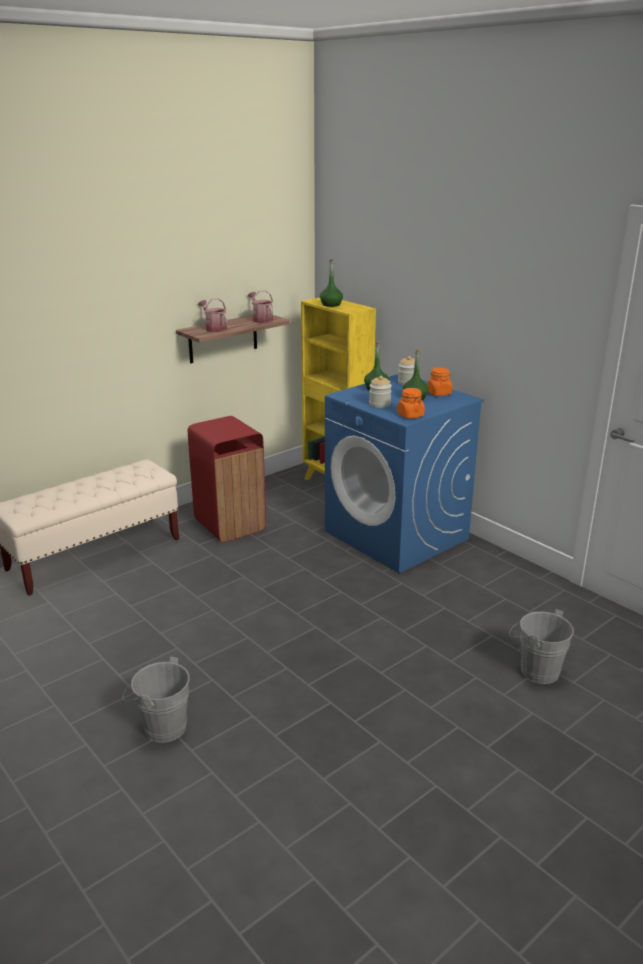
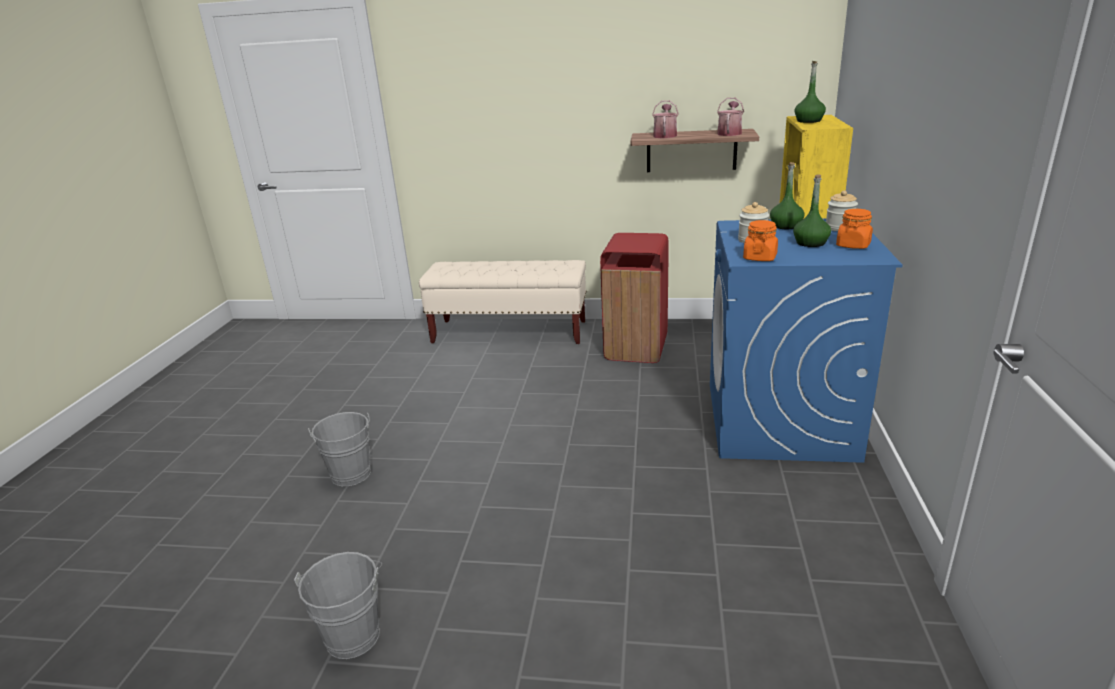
camera: 50 degrees right, 0 degrees up
grey bucket [509,609,574,684] -> grey bucket moved to [294,552,382,659]

